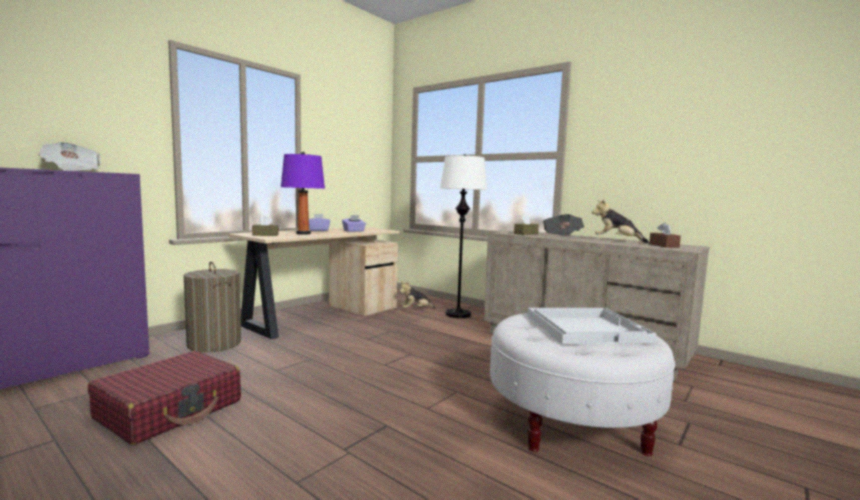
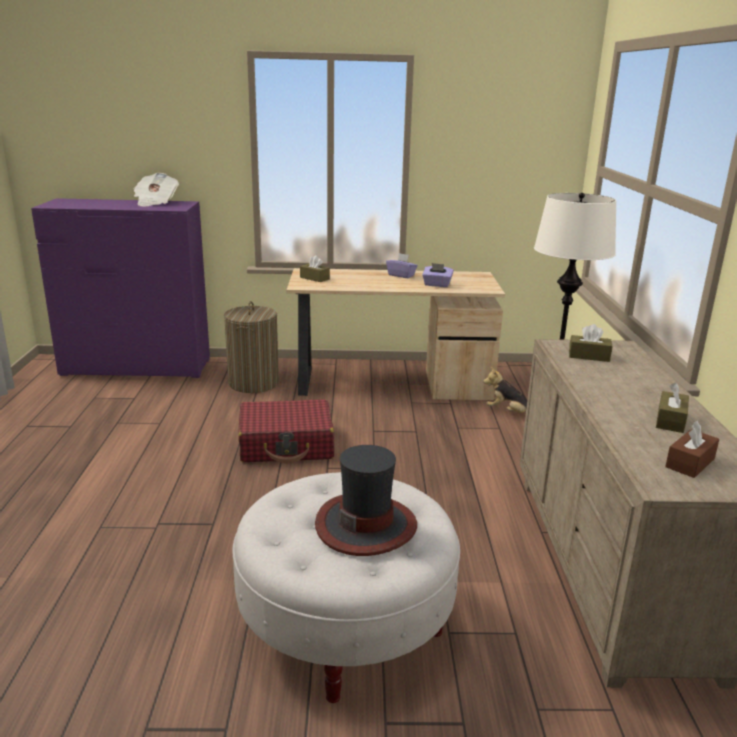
camera: 50 degrees right, 15 degrees up
red suitcase [88,351,241,445] -> red suitcase moved to [238,399,334,463]
purple table lamp [281,152,325,235] -> none
white tray [528,308,656,344] -> hat [315,445,417,556]
newspaper [543,214,584,236] -> none
plush toy [592,199,649,243] -> brown tissue box [656,382,689,433]

